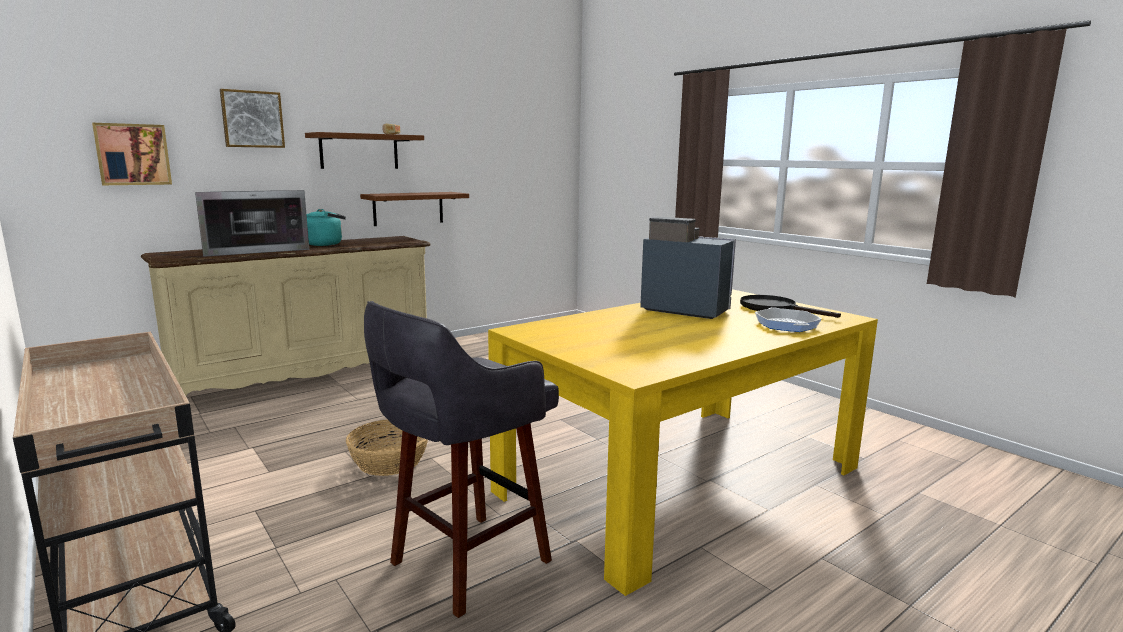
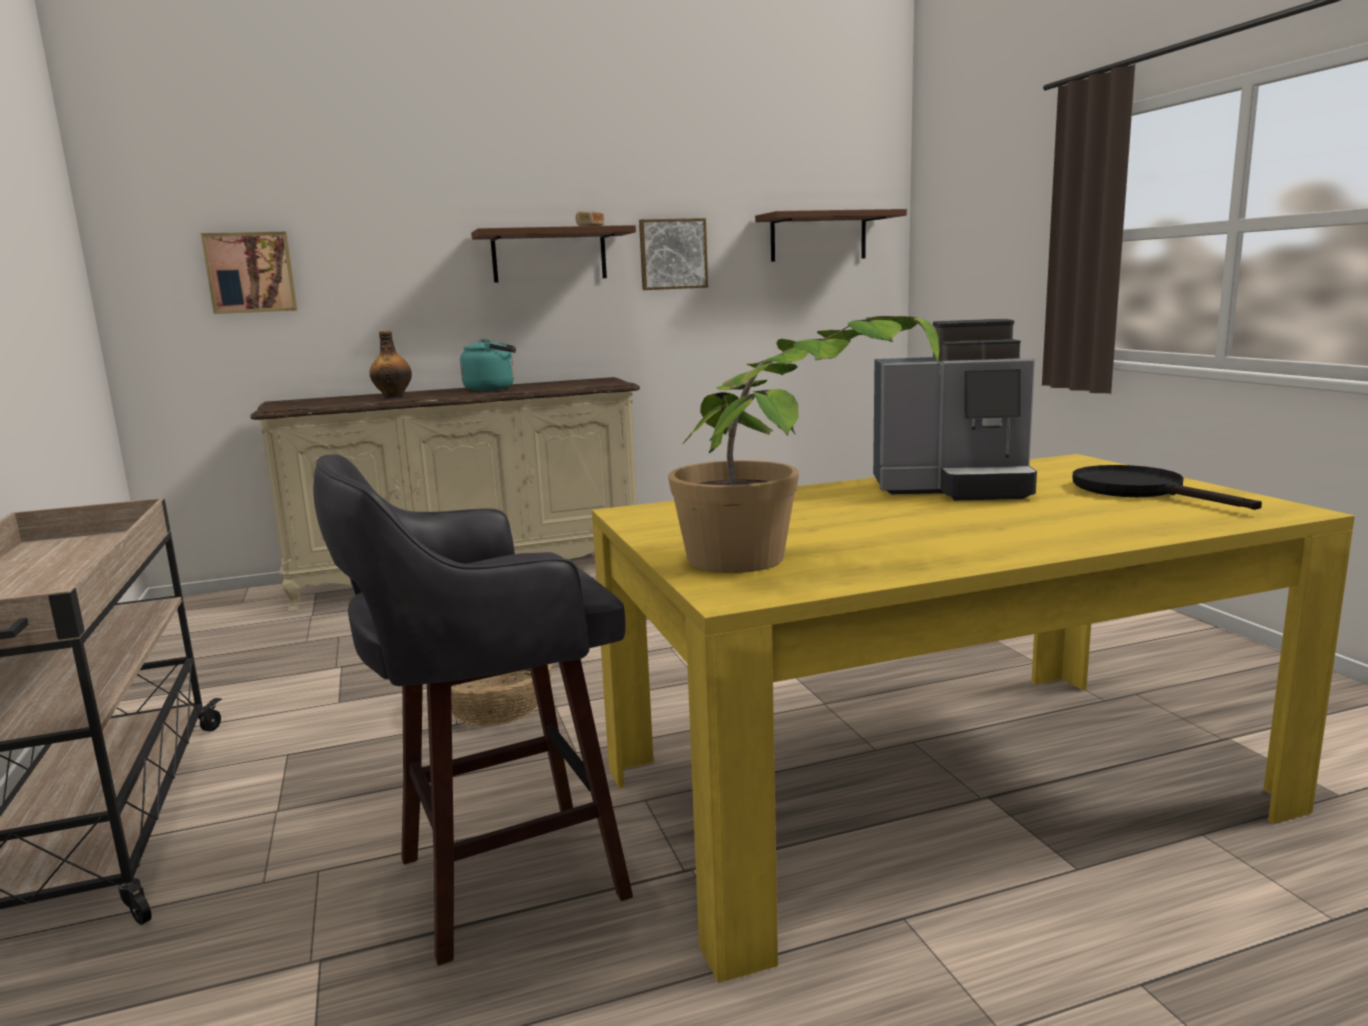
camera: 20 degrees right, 0 degrees up
microwave [195,190,309,257] -> bottle [370,331,412,398]
picture [220,89,285,148] -> picture moved to [639,218,708,290]
brown shelf [360,192,469,226] -> brown shelf moved to [755,209,907,262]
coffee machine [640,217,736,319] -> coffee machine turned 135 degrees clockwise [873,319,1037,500]
frying pan [755,307,822,332] -> none
none -> potted plant [668,316,939,573]

